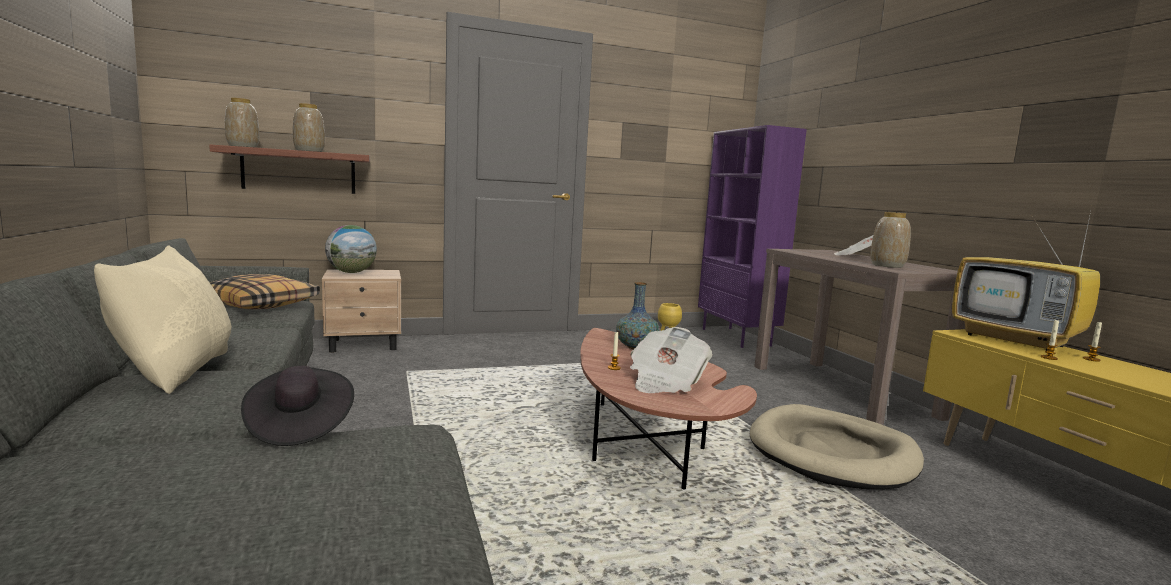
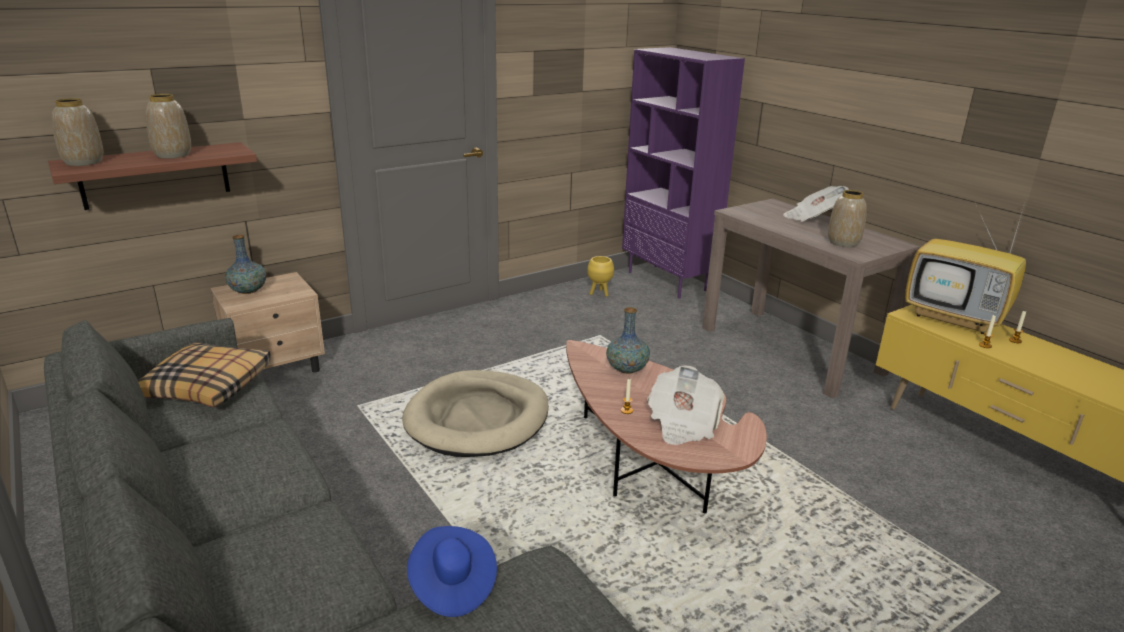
camera: 15 degrees left, 15 degrees up
beige pillow [94,245,232,394] -> none
black hat [241,366,354,446] -> blue hat [407,526,497,617]
globe [325,225,377,273] -> vase [225,235,266,294]
beige dog bed [750,404,924,489] -> beige dog bed moved to [402,370,548,457]

